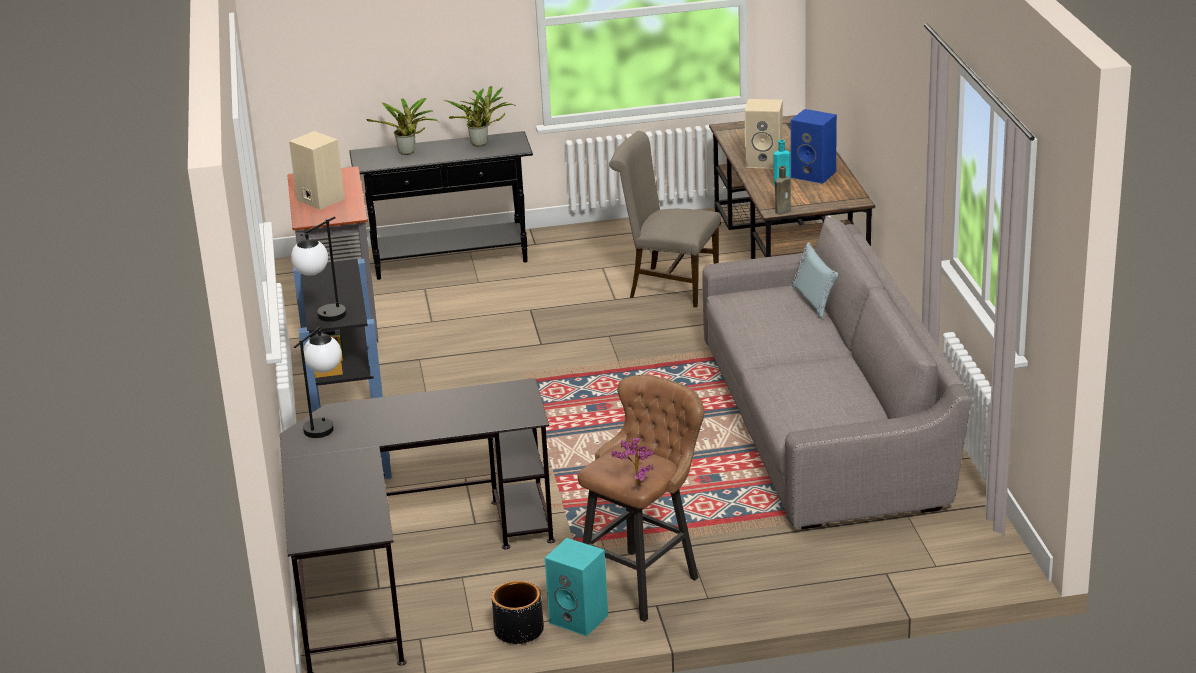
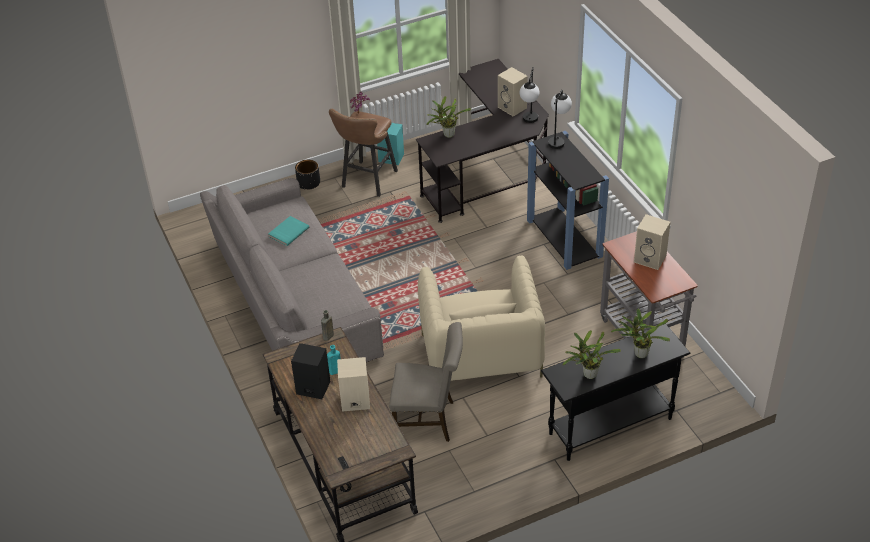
camera: 165 degrees right, 15 degrees up
black planter [492,581,544,644] -> black planter moved to [295,160,320,190]
blue pillow [790,242,838,318] -> none
blue speaker [791,109,837,184] -> black speaker [291,343,330,399]
none -> turquoise book [268,216,309,246]
none -> beige armchair [418,255,545,381]
none -> potted plant [426,96,471,138]
none -> beige speaker [498,67,528,117]

